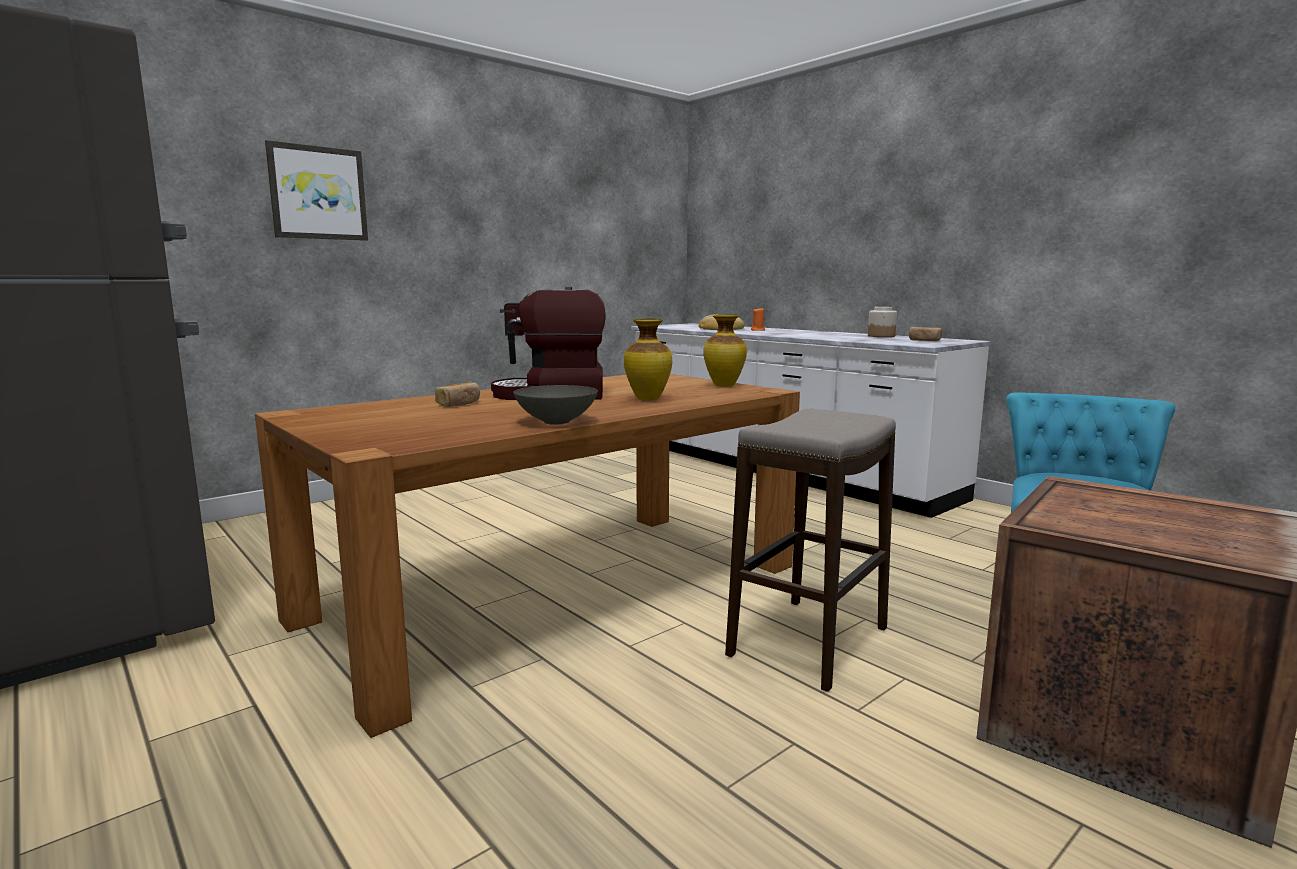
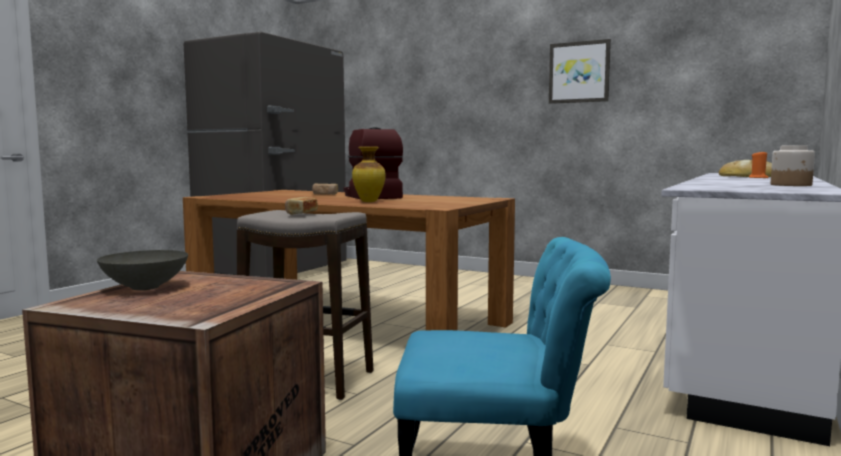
camera: 70 degrees right, 5 degrees down
picture [265,140,368,241] -> picture moved to [549,39,611,104]
grey bowl [513,385,598,425] -> grey bowl moved to [97,250,188,290]
vase [703,315,747,387] -> none
bread [909,327,942,341] -> bread moved to [285,197,317,215]

